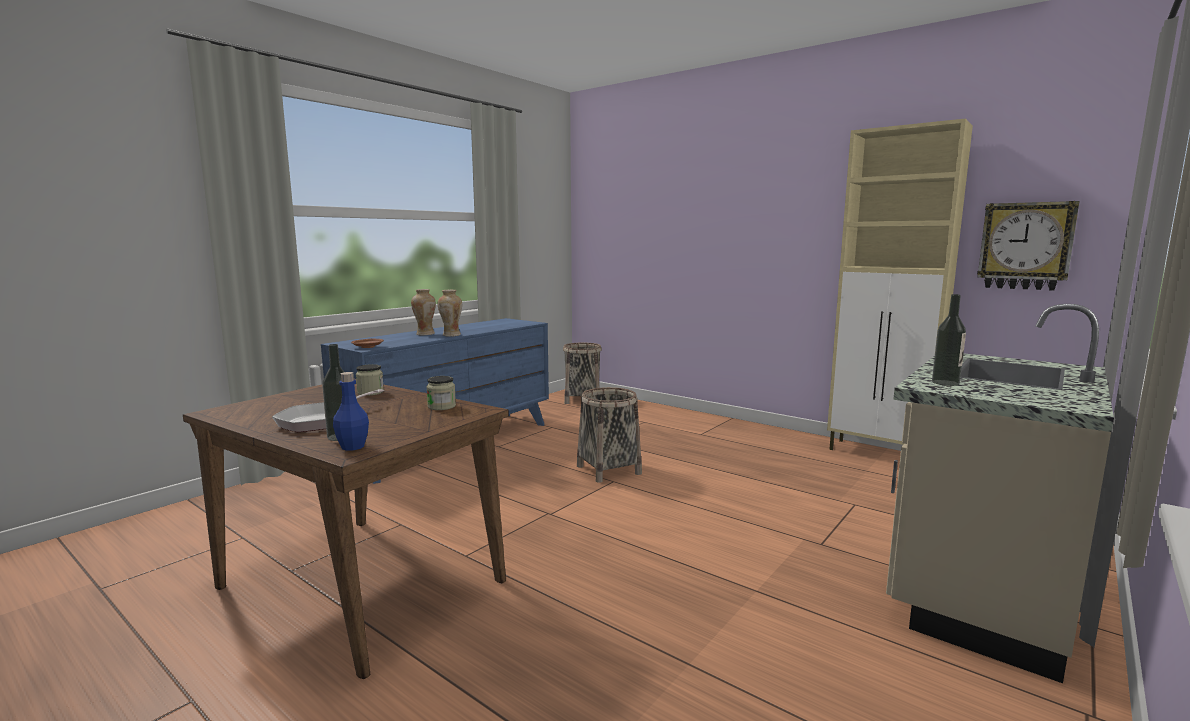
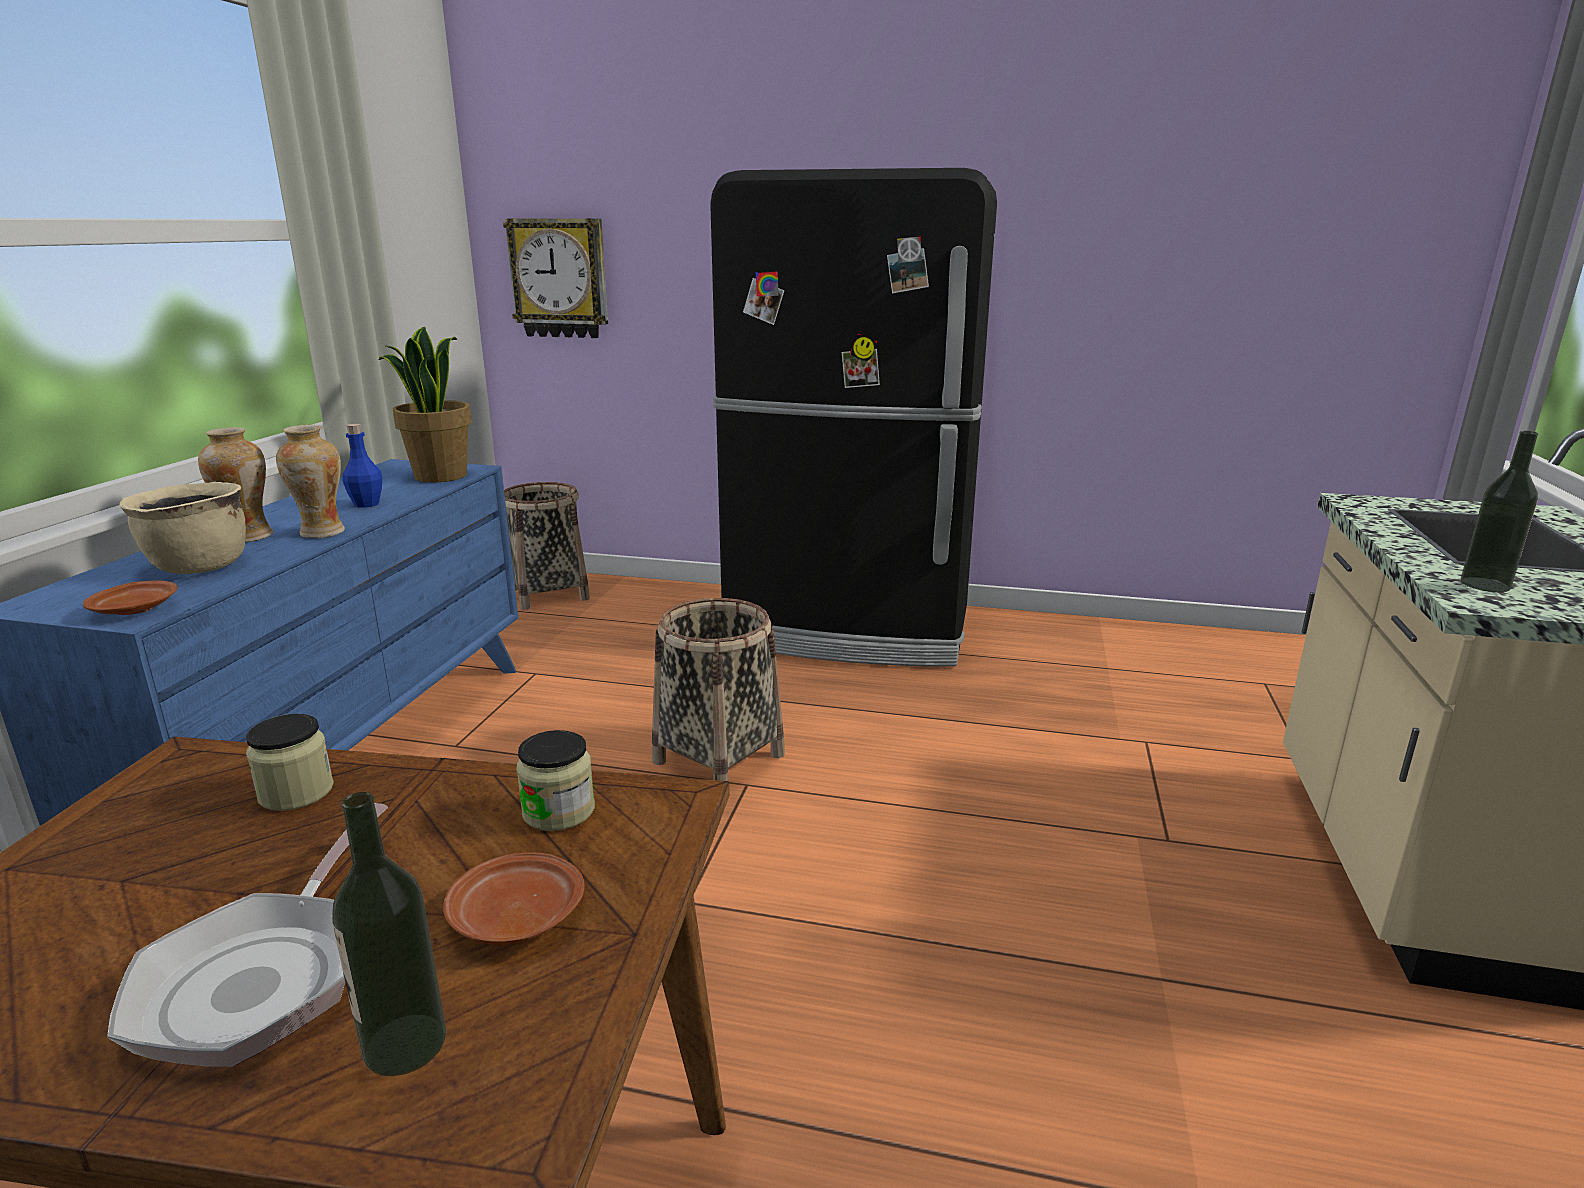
camera: 25 degrees left, 10 degrees up
blue bottle [333,372,369,451] -> blue bottle moved to [342,424,382,508]
beige cabinet [827,119,973,450] -> none
wall clock [977,201,1080,291] -> wall clock moved to [503,218,609,338]
none -> beige cooking pot [119,482,246,574]
none -> potted plant [379,327,472,482]
none -> brown plate [443,852,585,945]
none -> black fridge [710,168,997,667]

